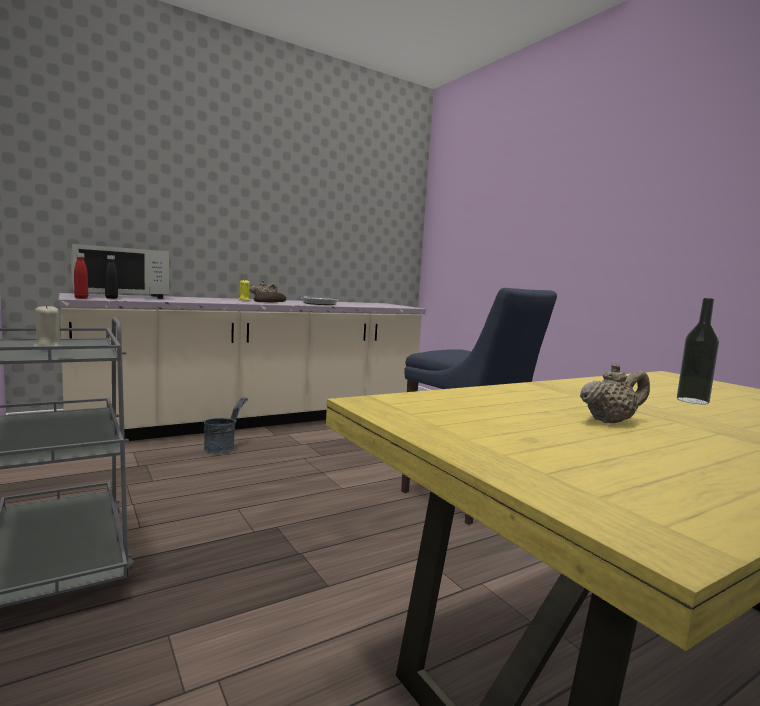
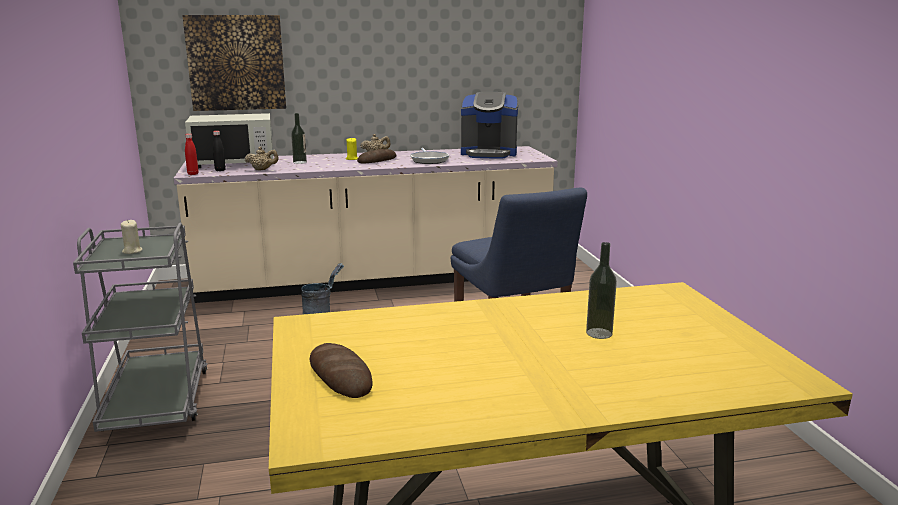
camera: 20 degrees right, 10 degrees up
beige teapot [580,363,650,423] -> beige teapot moved to [245,147,279,170]
none -> picture [182,15,286,111]
none -> bottle [291,113,307,164]
none -> bread [310,343,373,398]
none -> coffee machine [461,92,518,159]

